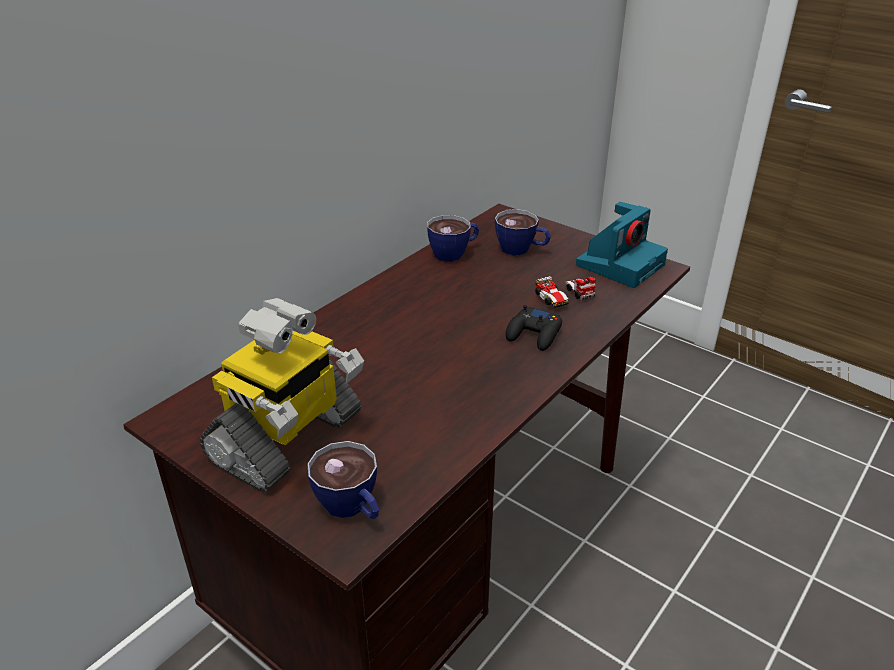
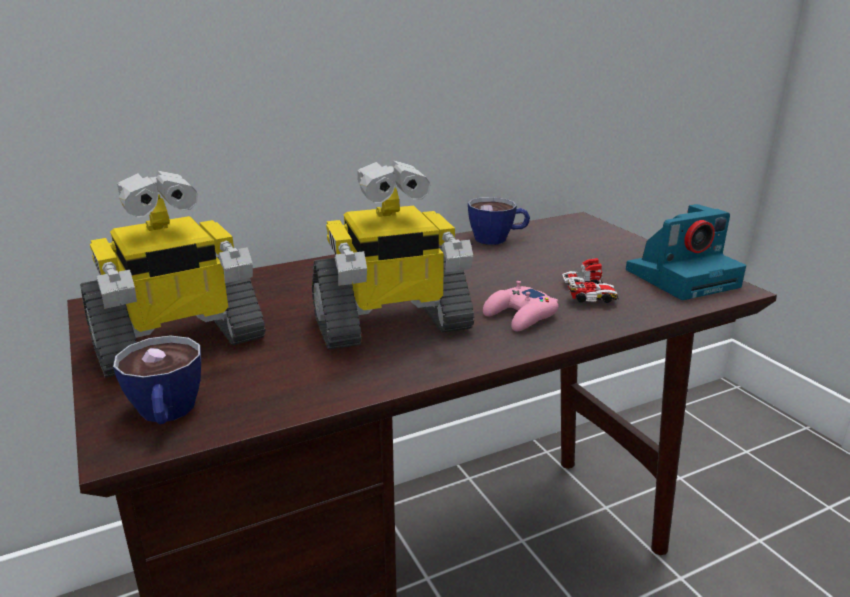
camera: 25 degrees right, 10 degrees down
cup [495,209,551,256] -> none
black game controller [506,305,562,351] -> pink game controller [483,281,558,331]
toy car [535,276,596,308] -> toy car turned 90 degrees counterclockwise [562,258,619,303]
none -> toy robot [312,160,474,350]

